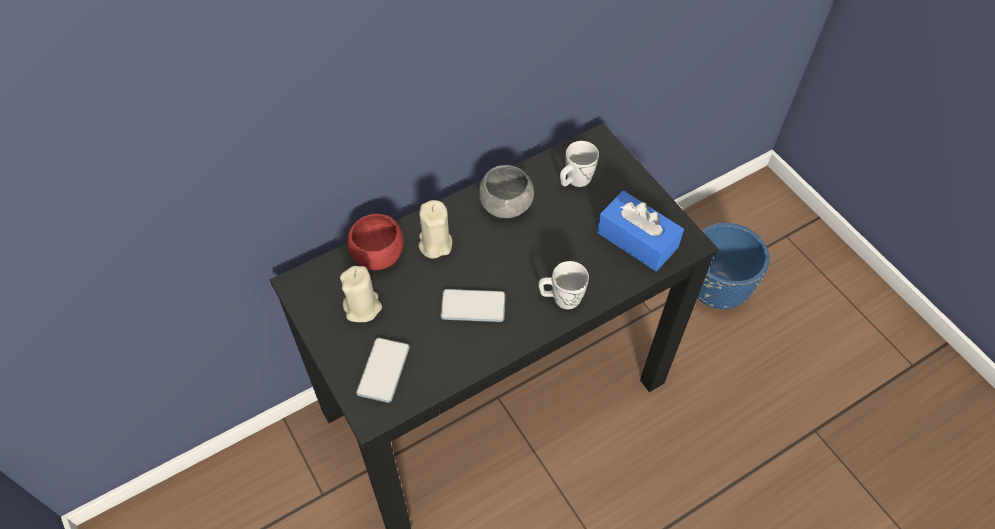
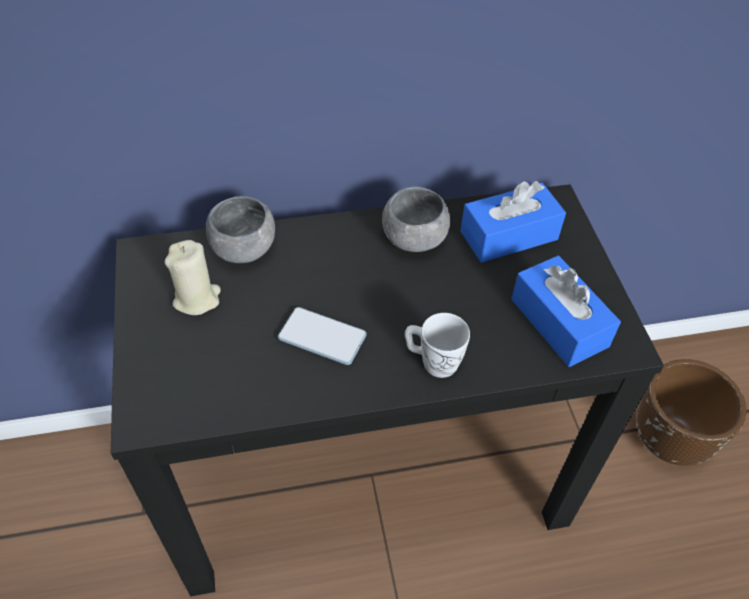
camera: 20 degrees right, 5 degrees down
red bowl [347,214,403,270] -> grey bowl [206,196,275,263]
phone [356,338,410,403] -> none
beige candle [419,200,452,258] -> none
white mug [560,141,599,187] -> blue tissue box [460,181,566,263]
blue planter [697,223,770,309] -> brown planter [637,359,747,466]

